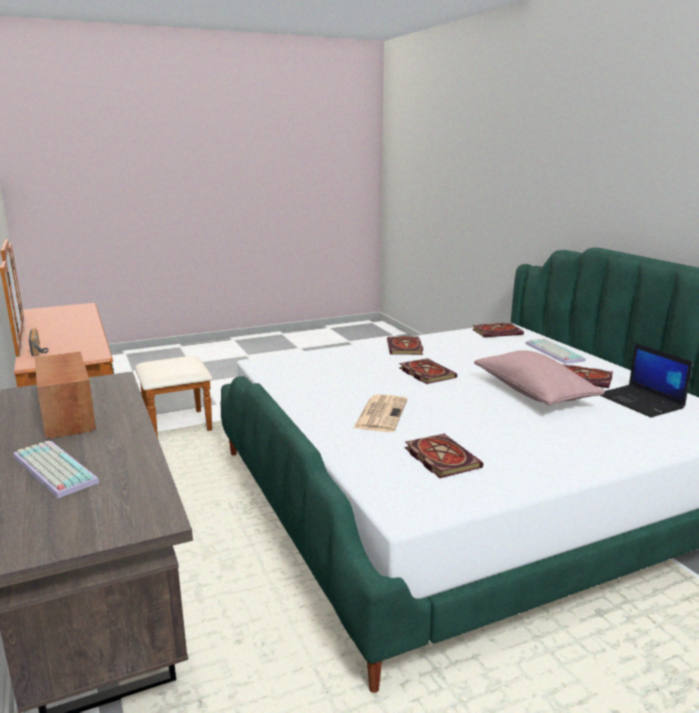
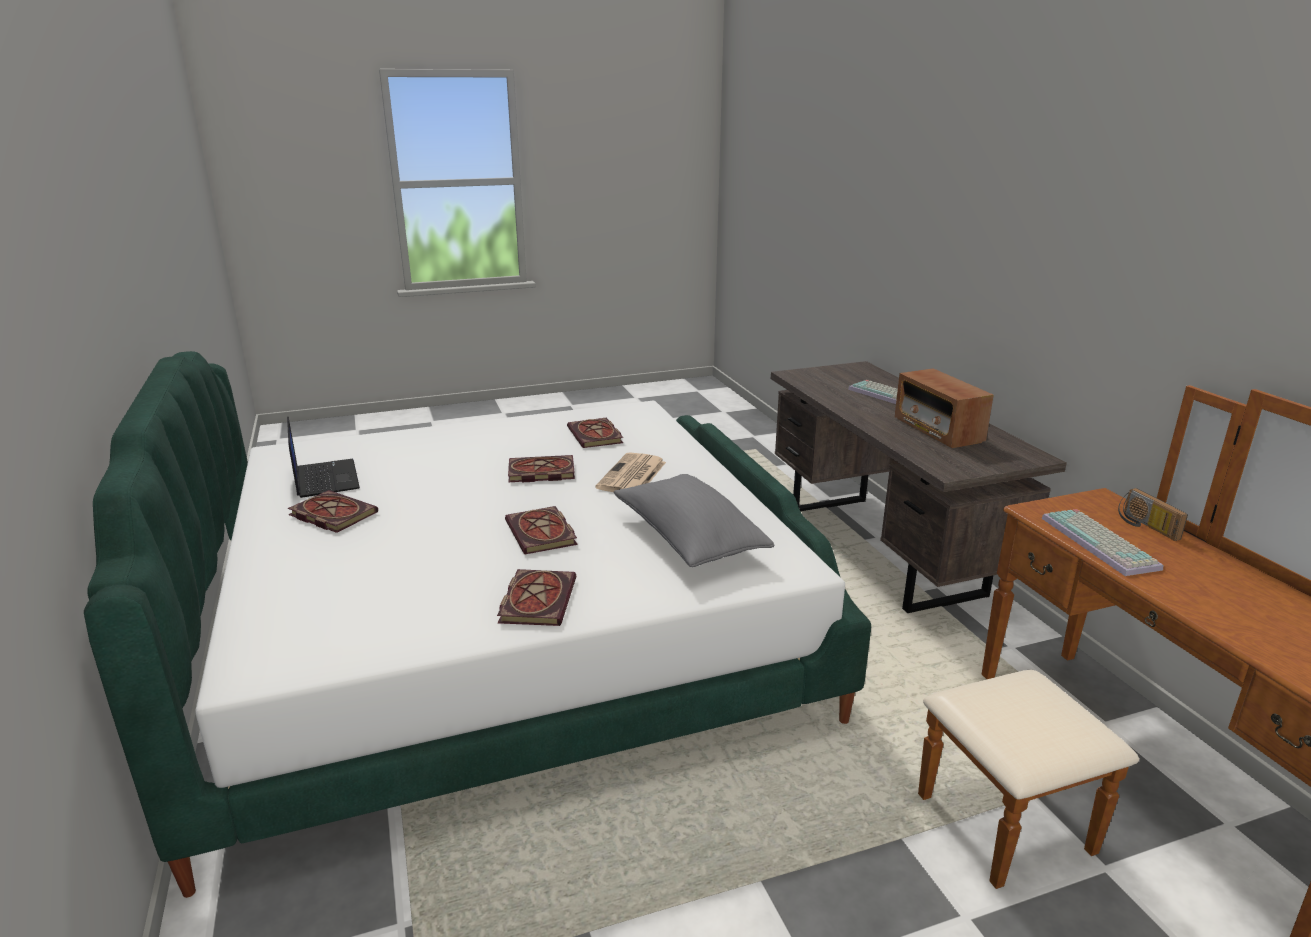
camera: 175 degrees left, 5 degrees up
book [472,323,524,337] -> book moved to [508,455,575,482]
pink pillow [474,350,605,406] -> none
keyboard [525,338,586,364] -> keyboard moved to [1041,509,1163,576]
none -> grey pillow [614,474,774,567]

